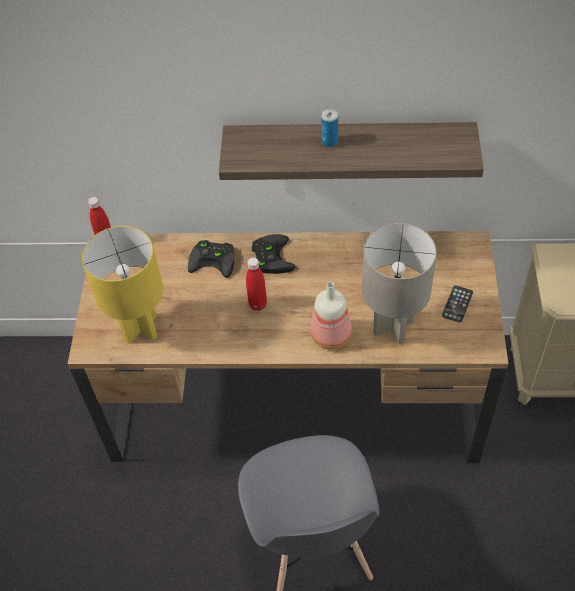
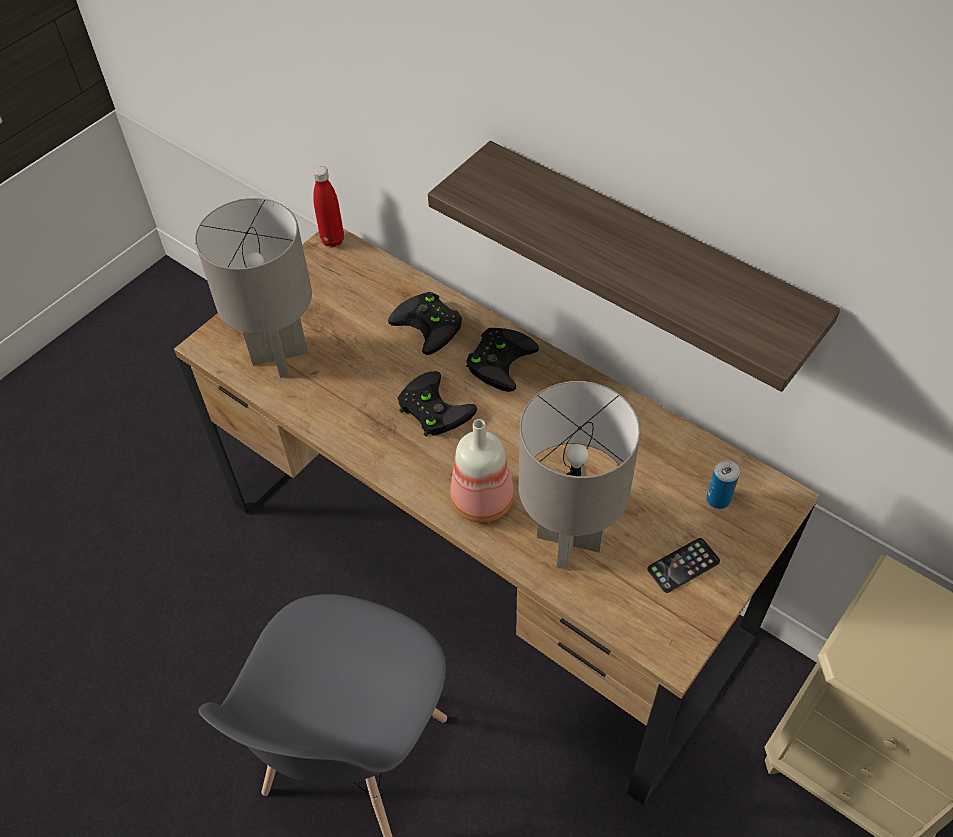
camera: 35 degrees right, 0 degrees up
yellow table lamp [82,226,163,344] -> grey table lamp [195,198,312,378]
red bottle [246,258,267,311] -> black game controller [398,371,477,437]
can [321,109,338,147] -> can moved to [706,460,740,509]

